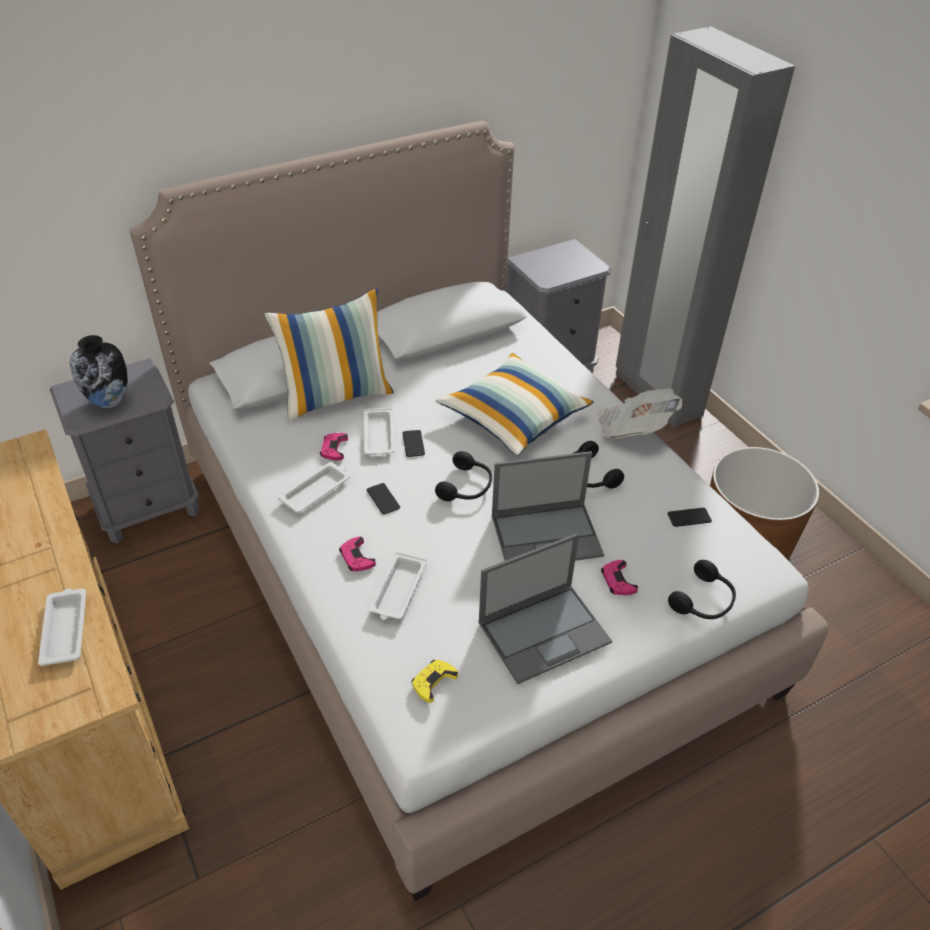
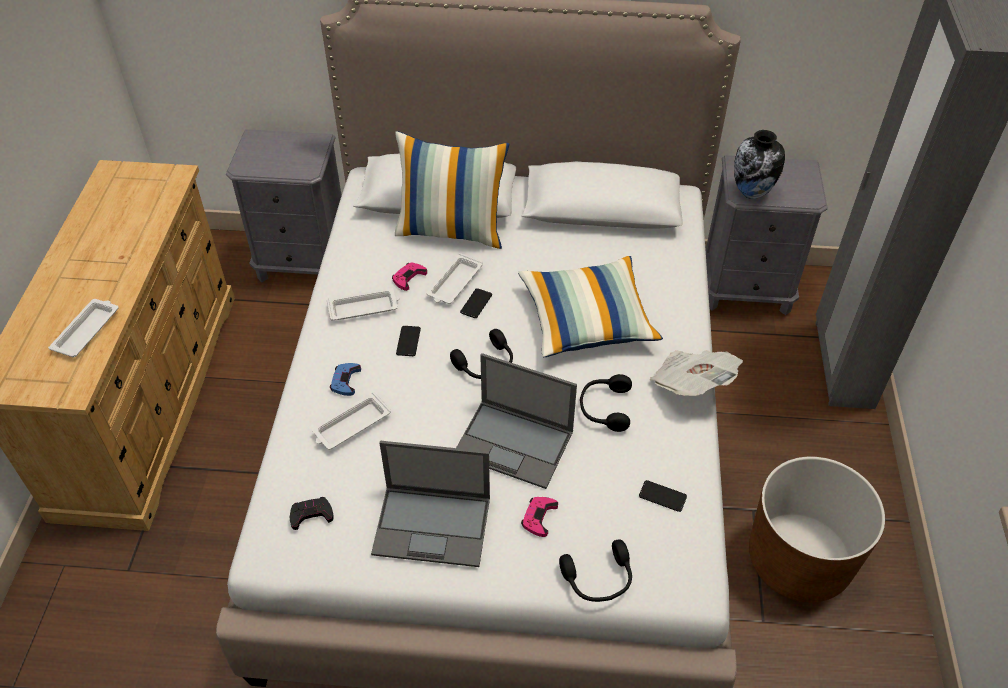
camera: 35 degrees right, 5 degrees up
vase [70,335,128,409] -> vase moved to [734,130,785,199]
pink game controller [339,537,376,571] -> blue game controller [330,363,361,396]
yellow game controller [411,660,458,703] -> black game controller [290,497,334,530]

